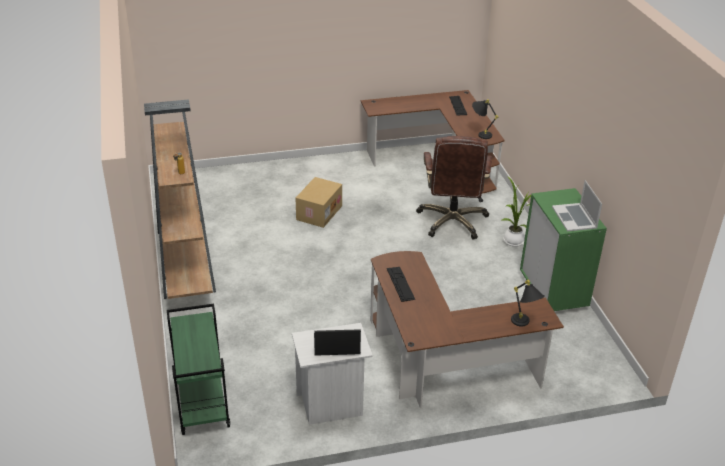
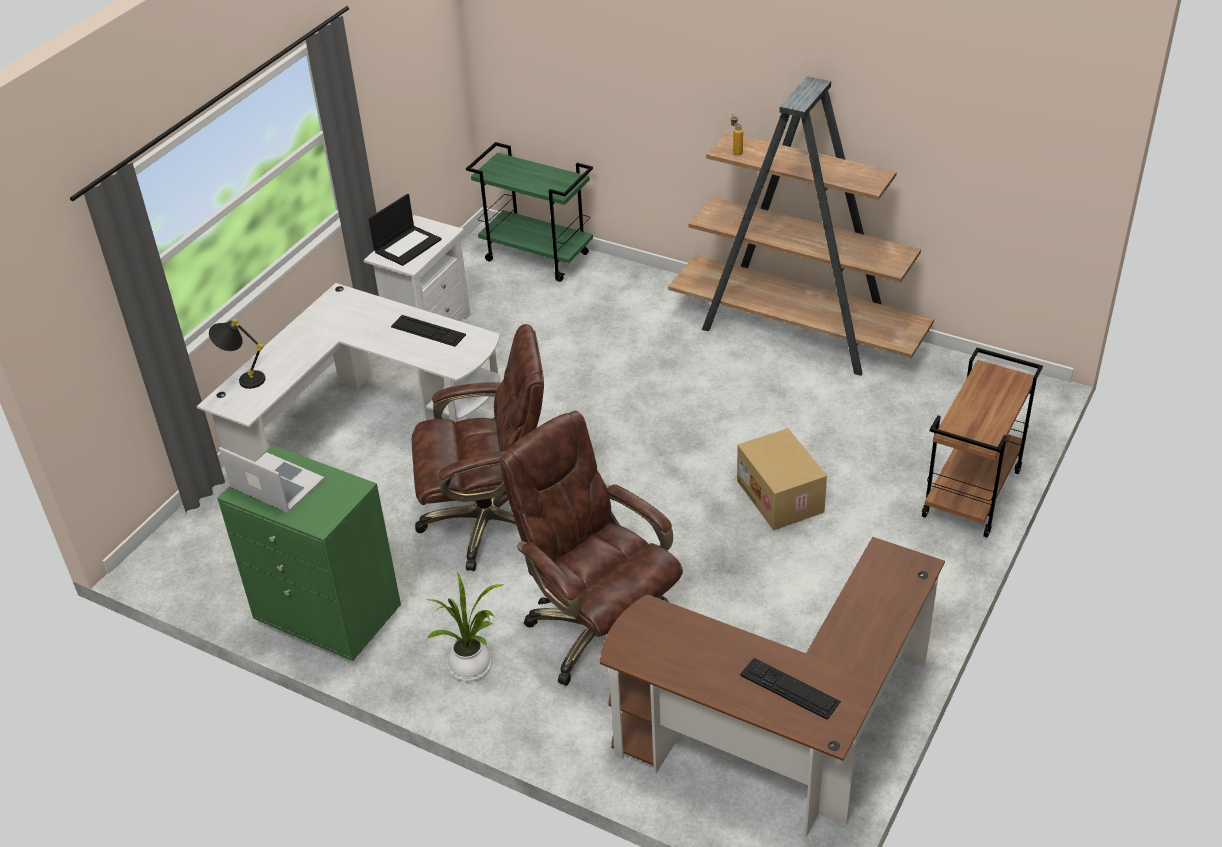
camera: 135 degrees right, 5 degrees up
brown desk [370,251,564,409] -> white desk [197,283,500,462]
black table lamp [472,99,498,139] -> none
none -> brown office chair [412,324,544,571]
none -> brown cart [921,347,1043,537]

